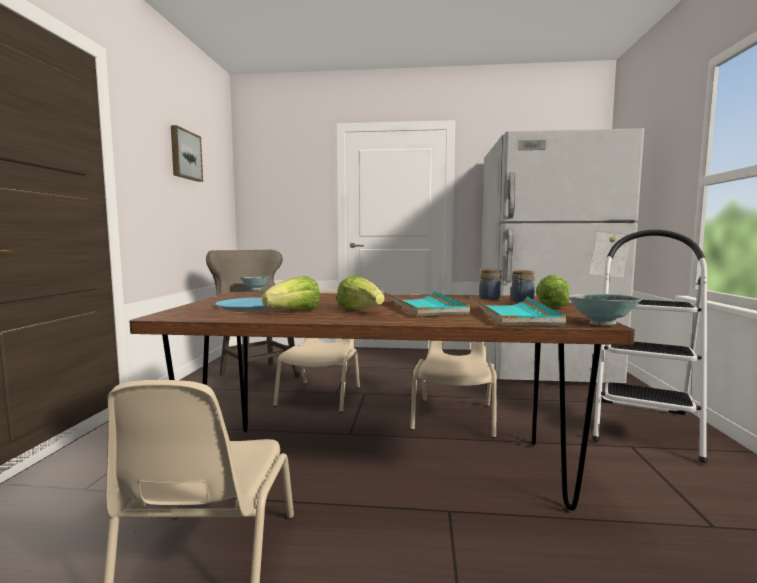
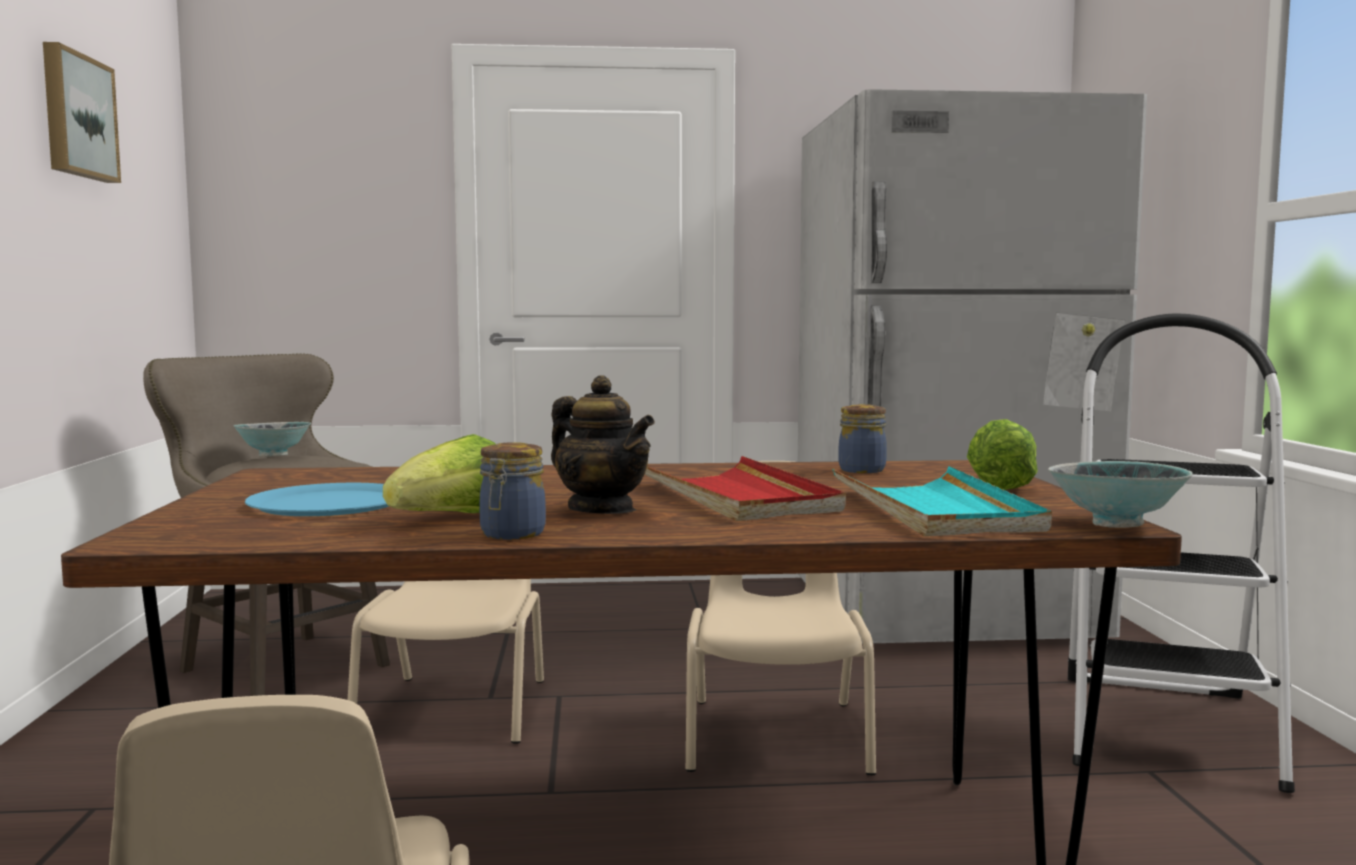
camera: 10 degrees left, 0 degrees up
lettuce [337,275,384,309] -> teapot [551,375,655,514]
turquoise tray [384,291,470,317] -> red tray [645,456,846,521]
jar [511,270,535,302] -> jar moved to [479,442,546,540]

